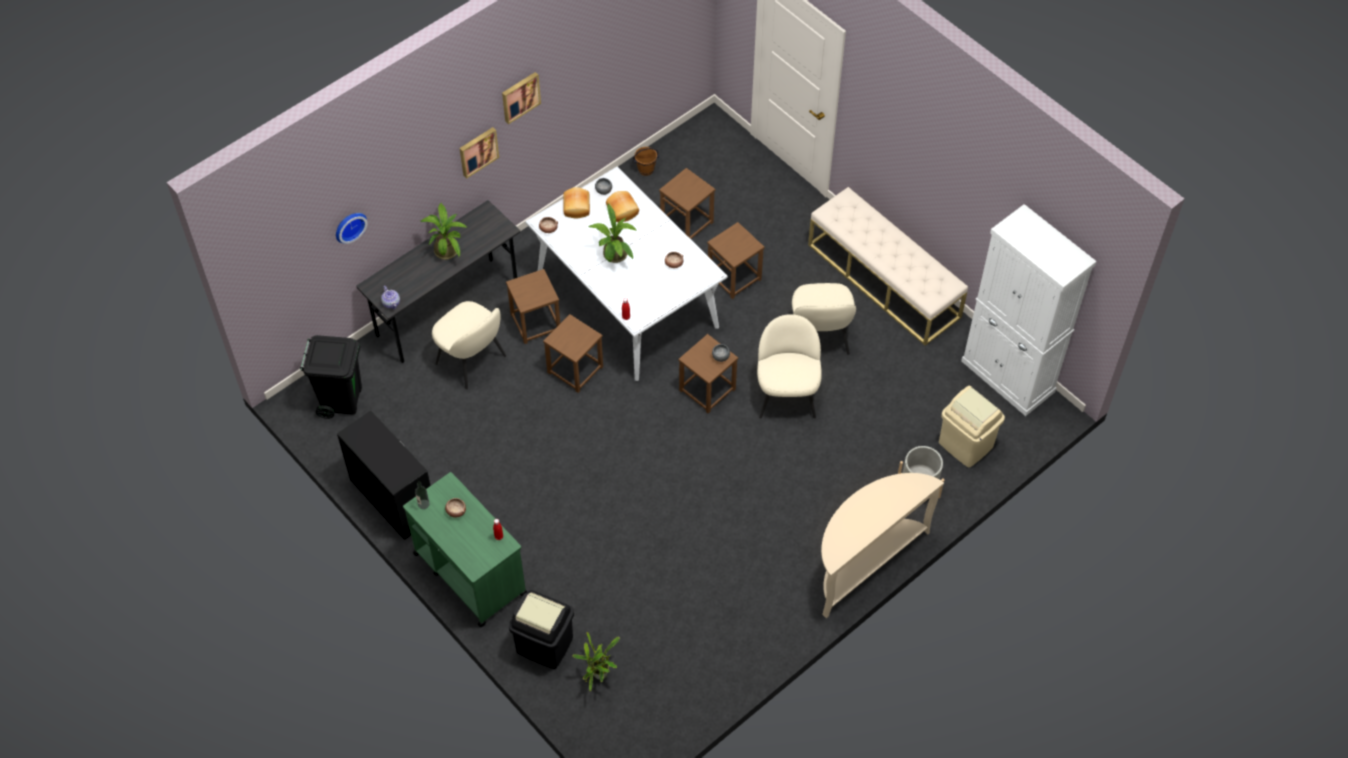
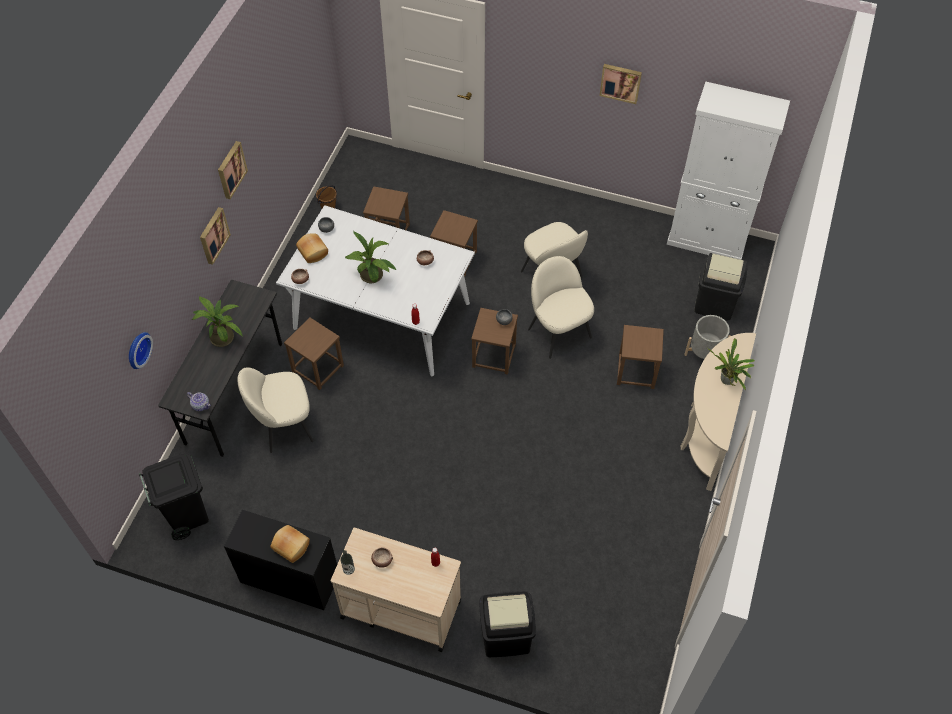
camera: 30 degrees left, 0 degrees up
green cart [403,472,527,627] -> beige cart [330,528,461,652]
beige chair [432,301,506,389] -> beige chair turned 150 degrees clockwise [237,367,313,453]
brown stool [543,314,603,393] -> brown stool moved to [617,325,664,389]
potted plant [572,632,620,691] -> potted plant moved to [707,338,755,391]
bread [606,191,639,222] -> bread moved to [271,525,310,563]
beige bench [808,187,968,346] -> none
beige trash can [939,386,1005,467] -> black trash can [694,253,747,321]
none -> picture [600,64,642,104]

